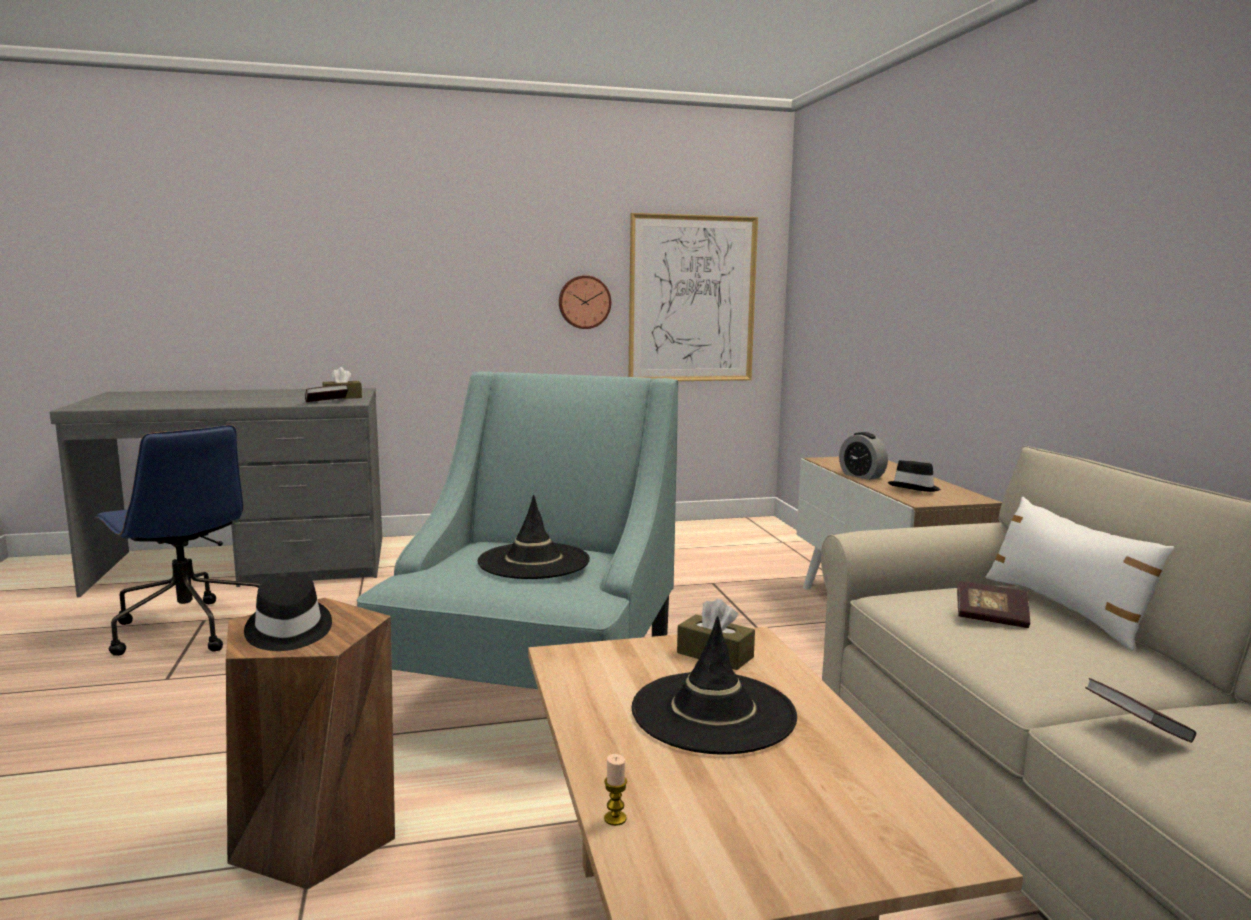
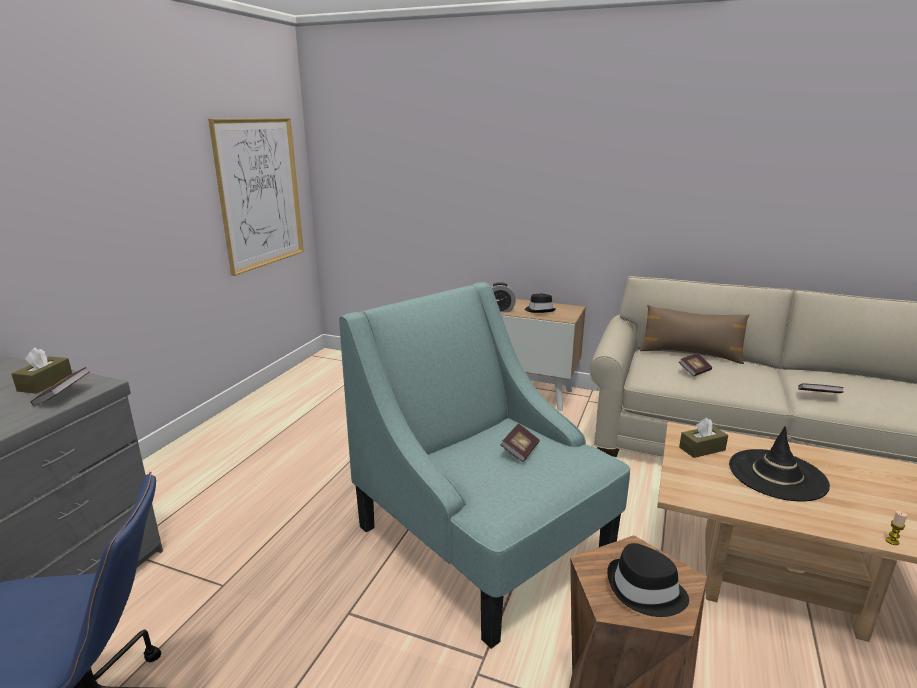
camera: 55 degrees left, 10 degrees up
black hat [478,495,590,579] -> book [500,423,539,462]
wall clock [559,275,611,329] -> none
white pillow [986,497,1174,651] -> brown pillow [640,305,750,364]

